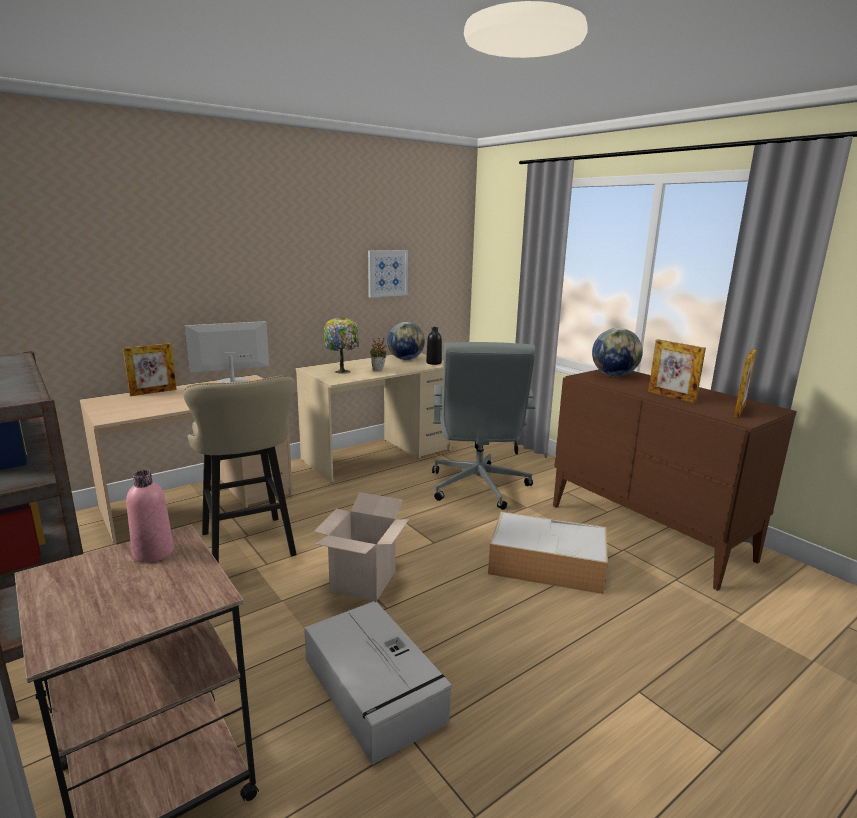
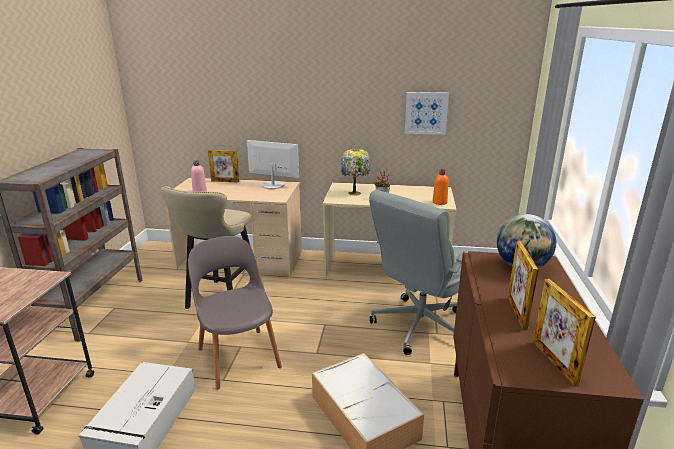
camera: 45 degrees right, 5 degrees up
pink bottle [126,470,174,563] -> pink bottle moved to [191,161,207,192]
cardboard box [314,492,409,602] -> grey chair [188,236,282,389]
globe [387,322,425,360] -> none
black bottle [426,327,442,365] -> orange bottle [433,169,449,205]
picture frame [734,349,757,418] -> picture frame turned 90 degrees clockwise [533,279,596,386]

